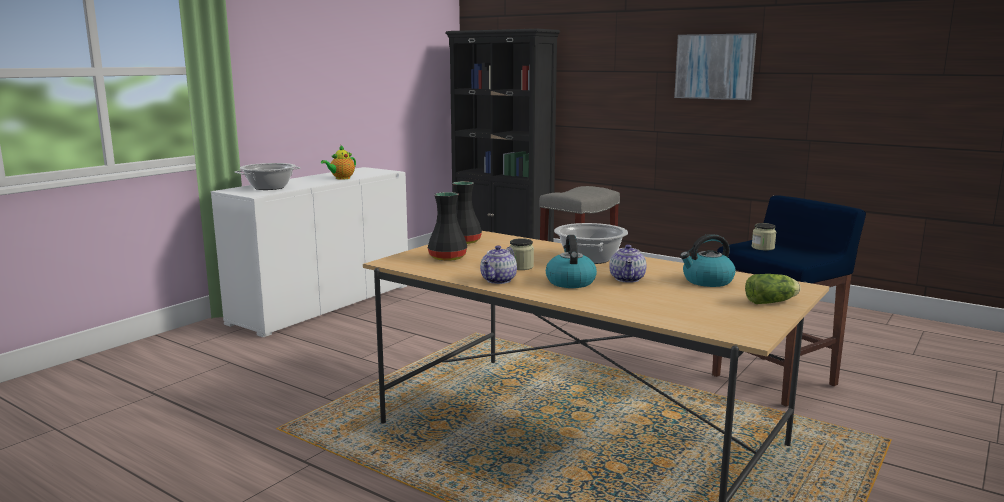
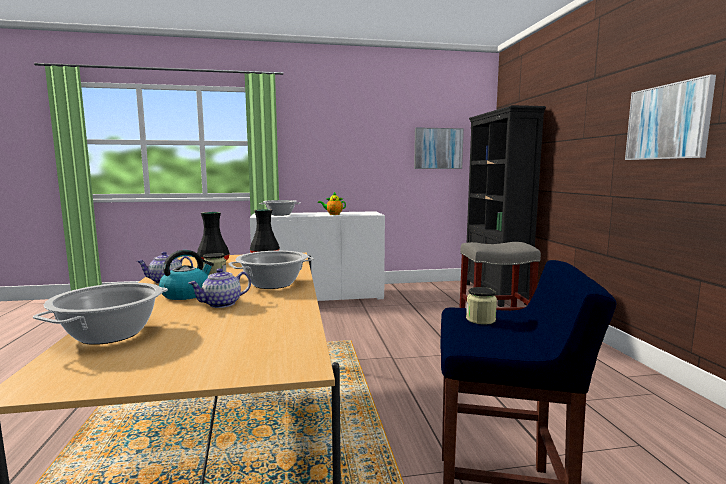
camera: 45 degrees right, 5 degrees down
kettle [680,234,736,287] -> none
lettuce [745,274,801,304] -> none
none -> cooking pot [33,283,168,345]
none -> picture [414,127,464,169]

